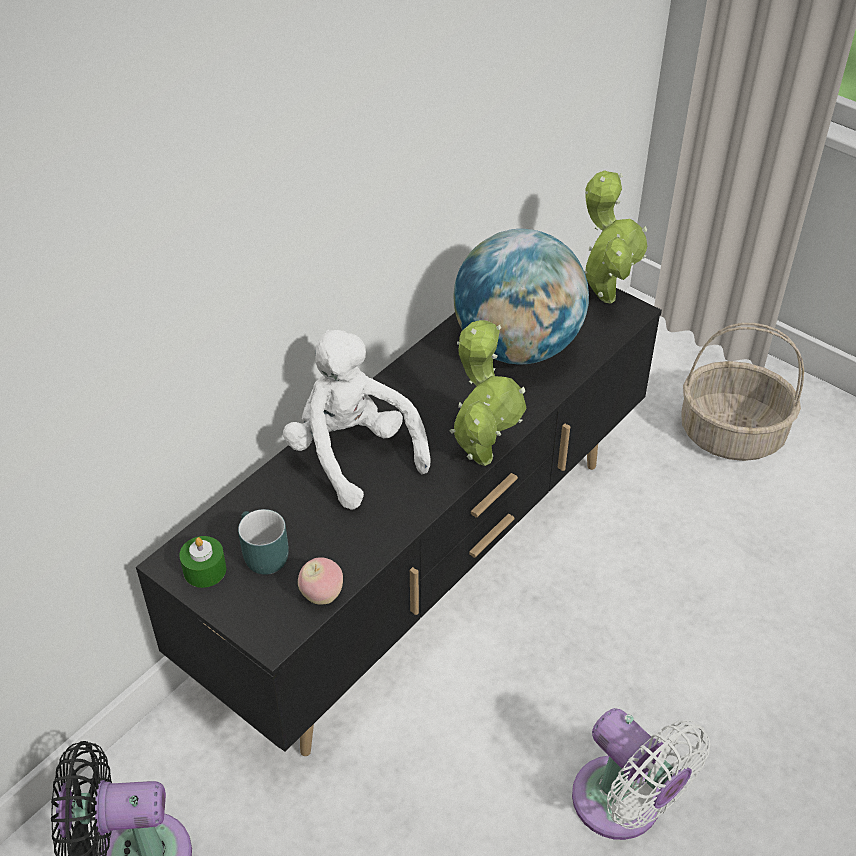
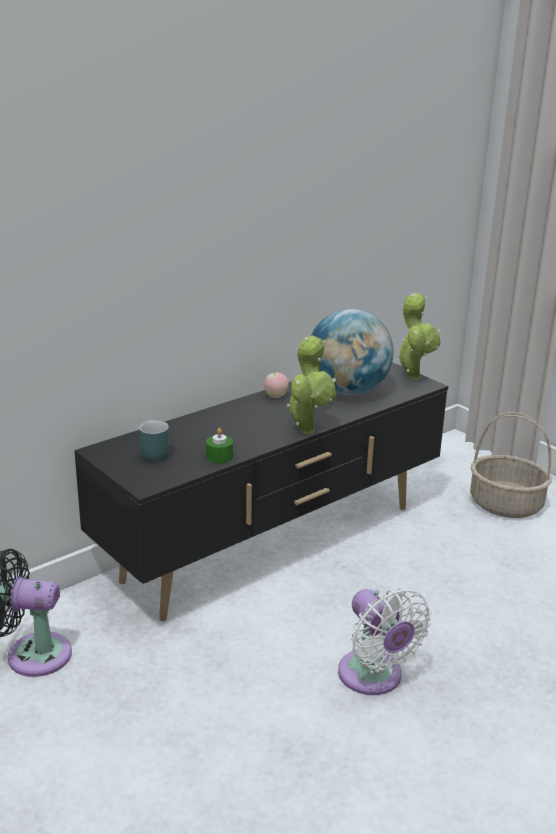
camera: 10 degrees right, 20 degrees down
green candle [179,536,226,588] -> green candle moved to [206,428,233,464]
white plush toy [283,330,431,510] -> none
apple [298,557,343,605] -> apple moved to [264,372,289,398]

